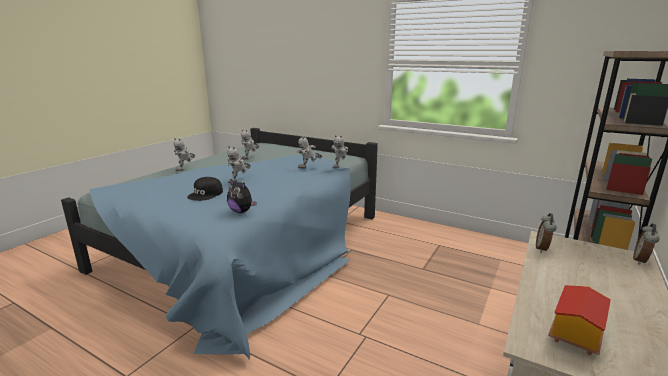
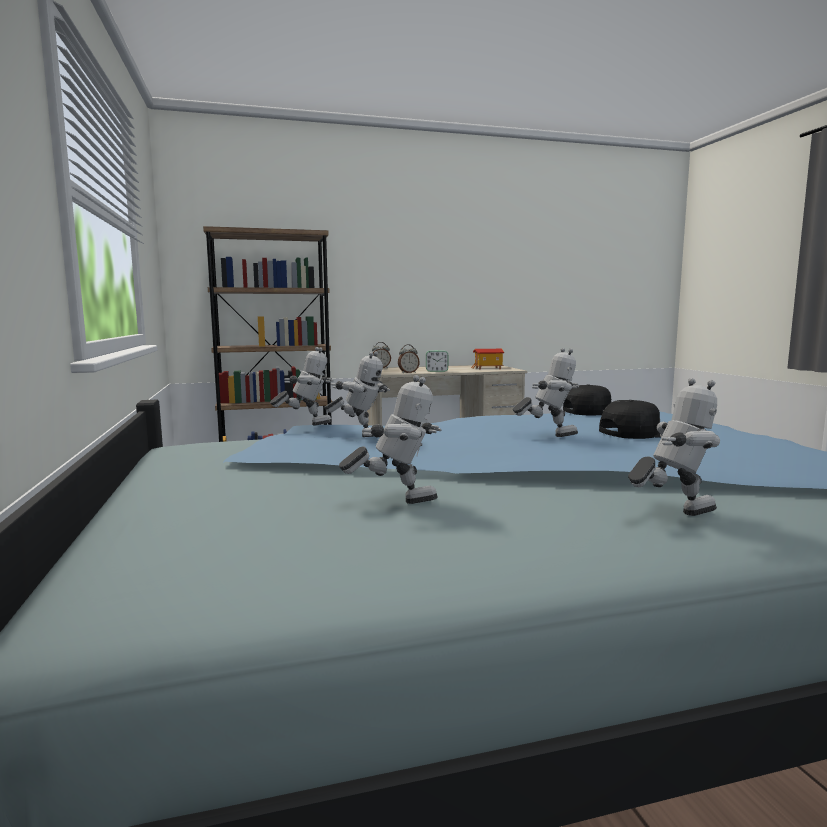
camera: 135 degrees left, 10 degrees down
plush toy [227,179,256,213] -> black cap [563,384,612,415]
none -> alarm clock [426,350,448,372]

